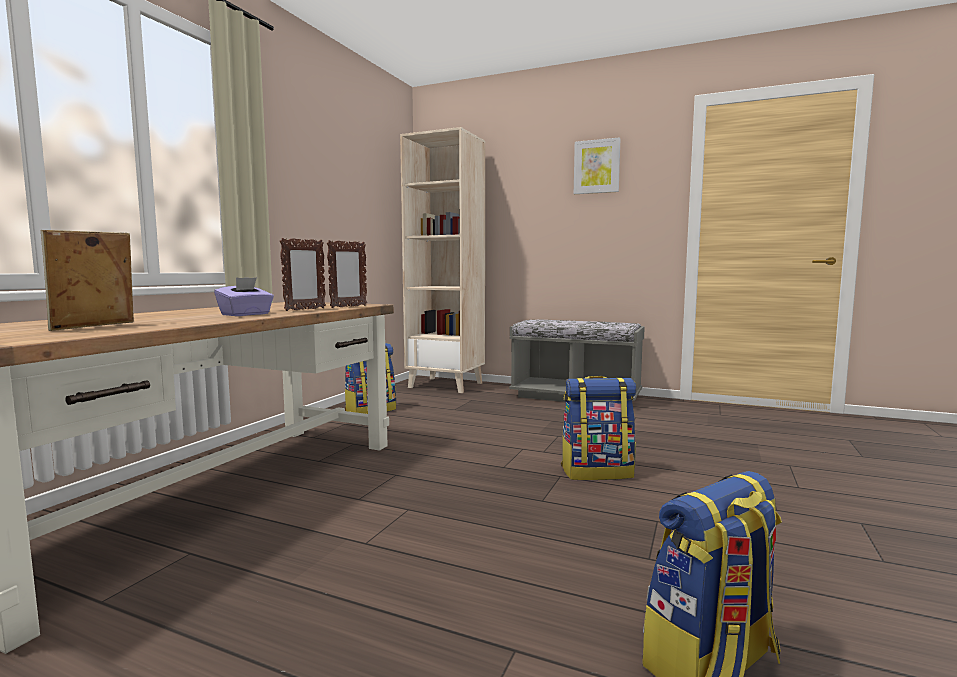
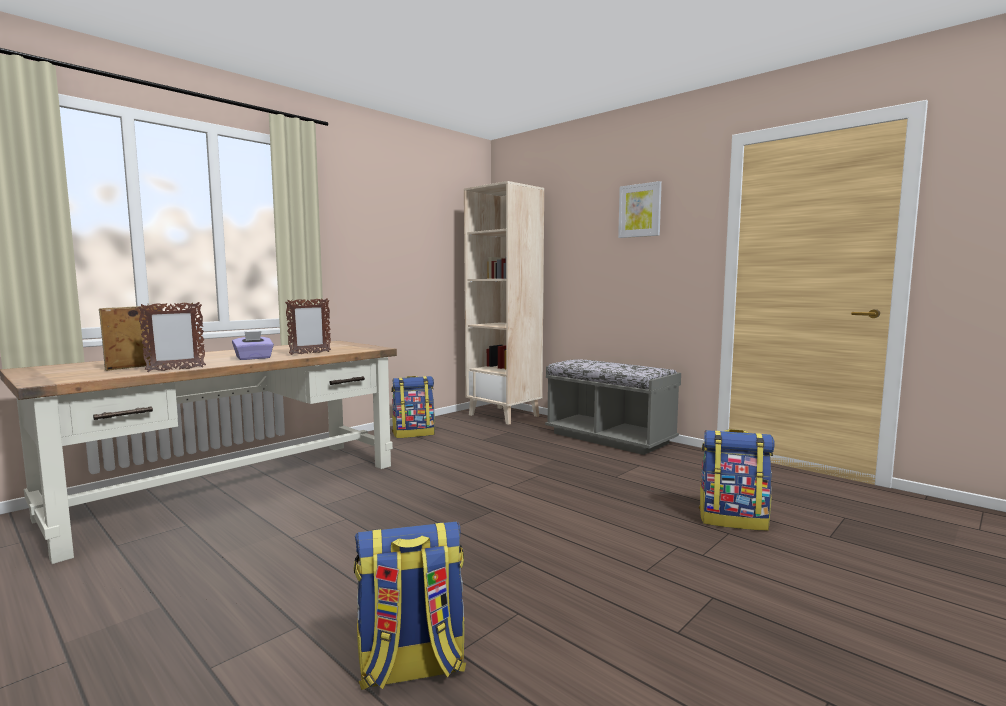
camera: 20 degrees right, 0 degrees up
picture frame [327,240,367,308] -> picture frame moved to [138,302,206,372]
backpack [561,376,636,480] -> backpack moved to [699,429,775,531]

